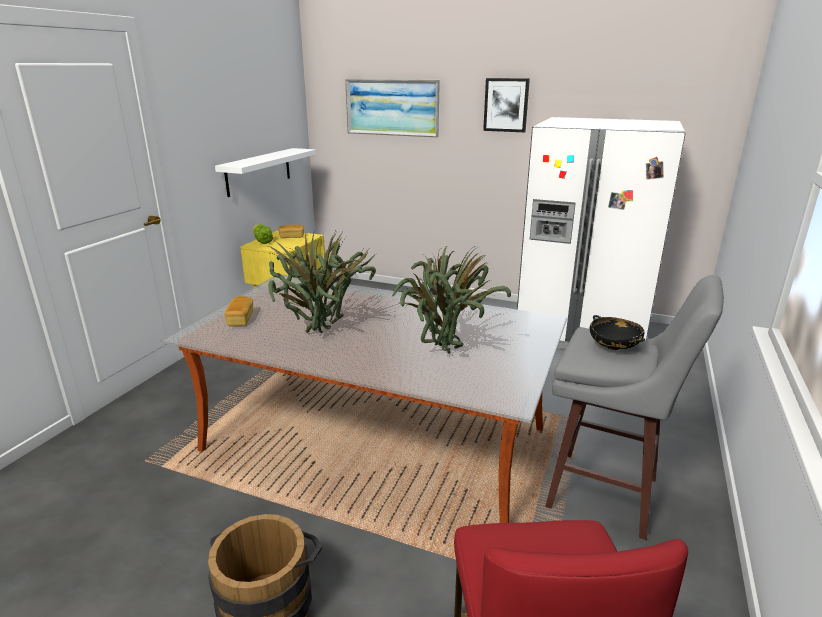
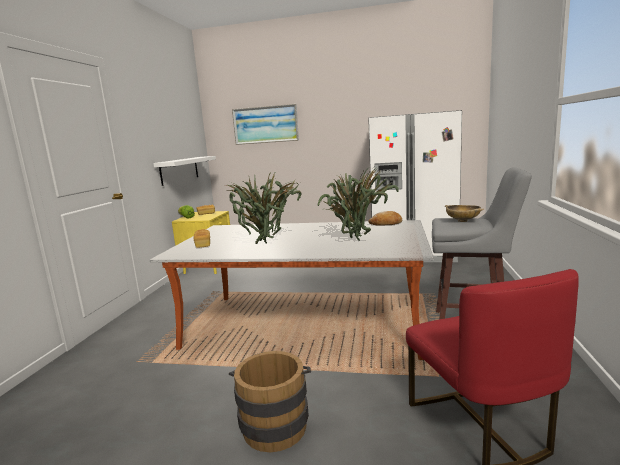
camera: 10 degrees left, 10 degrees down
picture [483,78,530,132] -> none
black bowl [590,315,645,350] -> beige bowl [445,205,484,222]
none -> bread [369,211,402,226]

